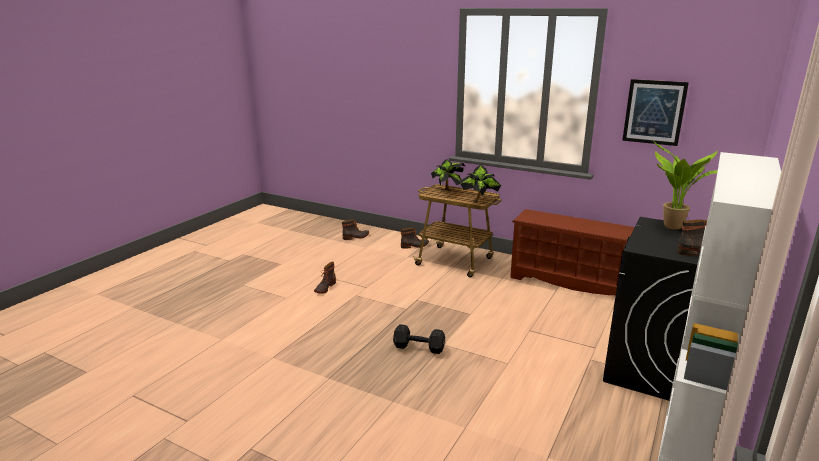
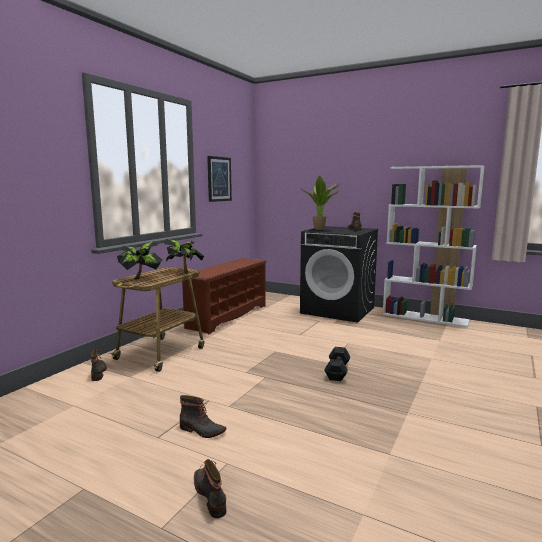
camera: 90 degrees left, 10 degrees down
boot [342,220,369,240] -> boot moved to [194,459,226,518]

